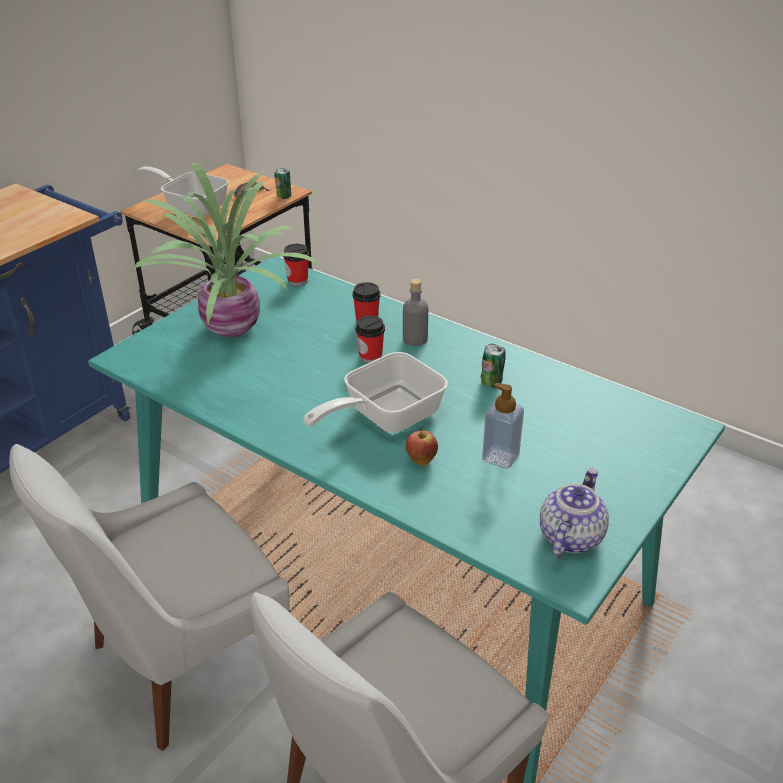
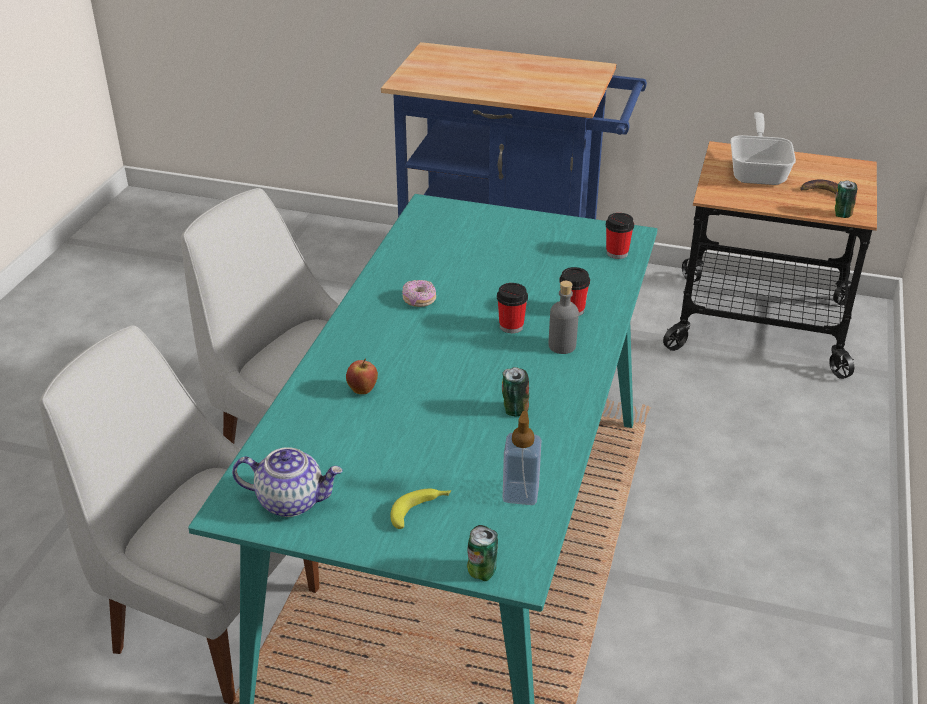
camera: 70 degrees right, 0 degrees up
potted plant [127,162,322,337] -> none
frying pan [304,352,448,433] -> none
soap dispenser [482,383,524,469] -> soap dispenser moved to [503,411,541,505]
none -> banana [390,489,451,529]
none -> donut [402,280,436,307]
none -> can [467,525,498,581]

